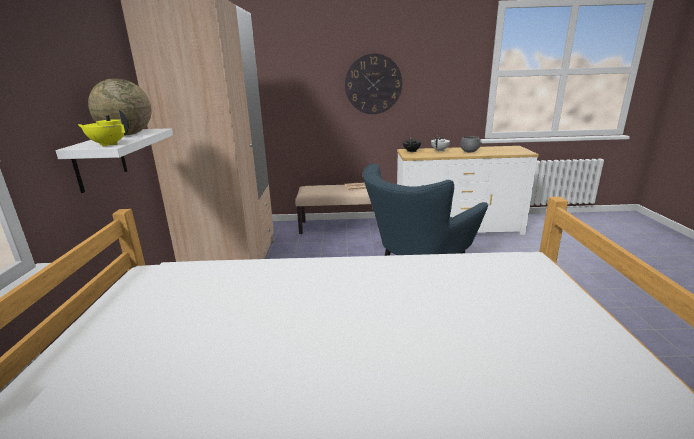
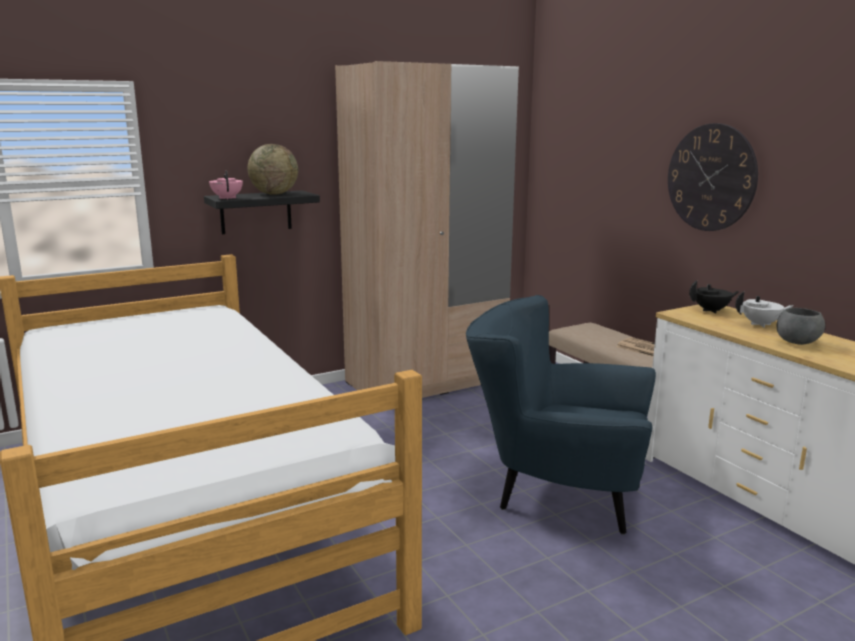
camera: 60 degrees right, 5 degrees down
white shelf [56,128,173,193] -> black shelf [204,190,320,234]
yellow teapot [77,110,129,147] -> pink teapot [209,171,243,199]

